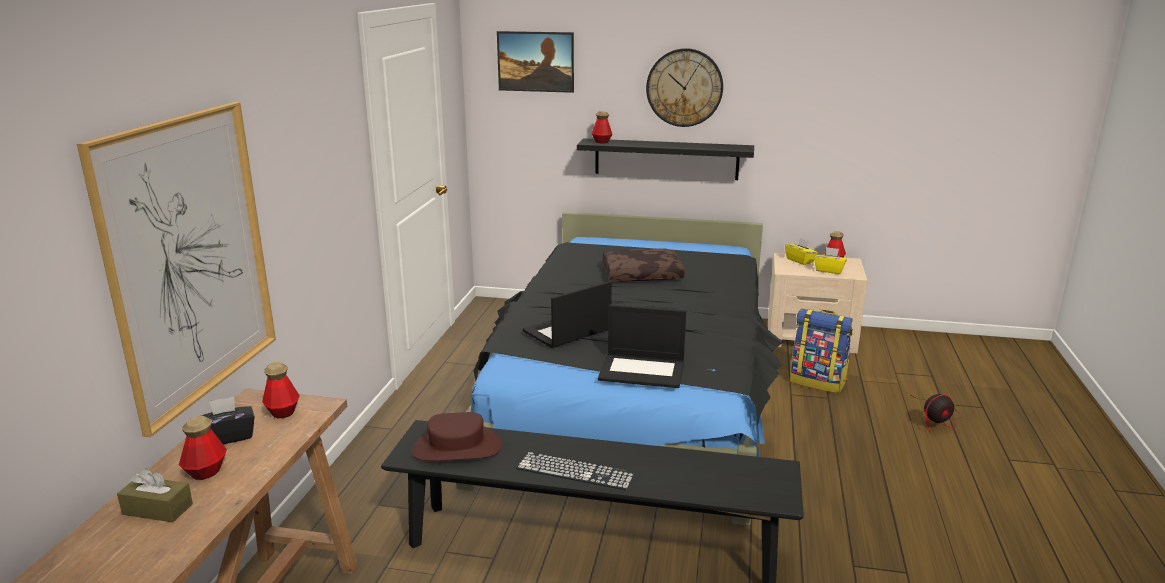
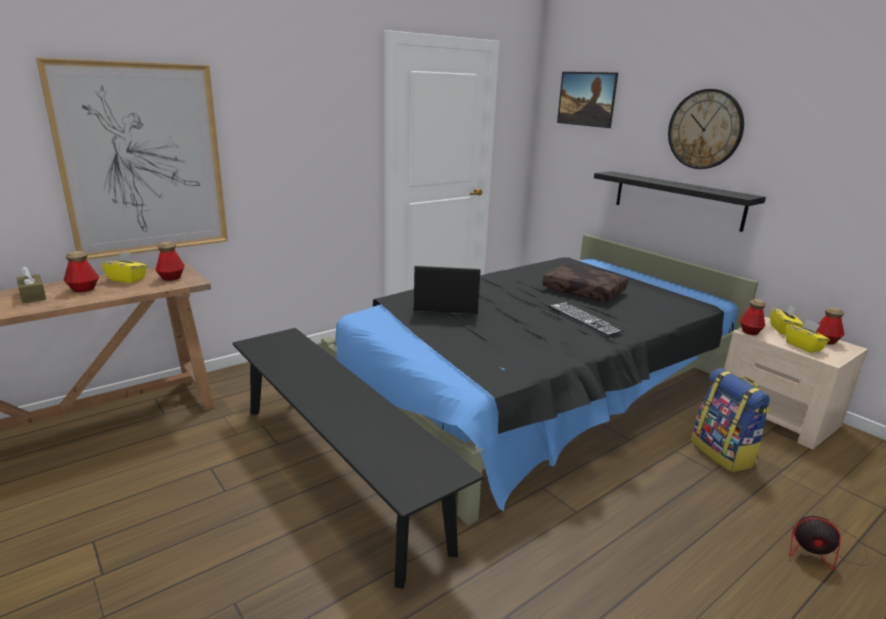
camera: 40 degrees right, 0 degrees up
black tissue box [202,397,255,445] -> yellow tissue box [101,252,147,283]
brown hat [412,412,502,461] -> none
keyboard [516,452,635,490] -> keyboard moved to [549,302,624,336]
bottle [591,111,612,144] -> bottle moved to [740,299,766,335]
laptop [598,305,686,388] -> none

